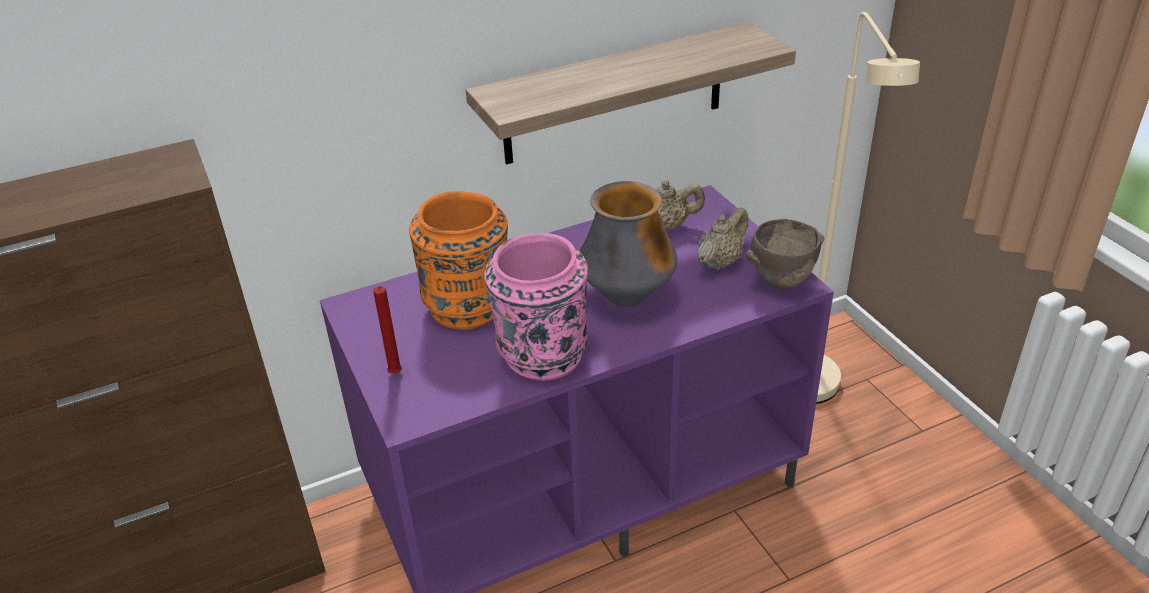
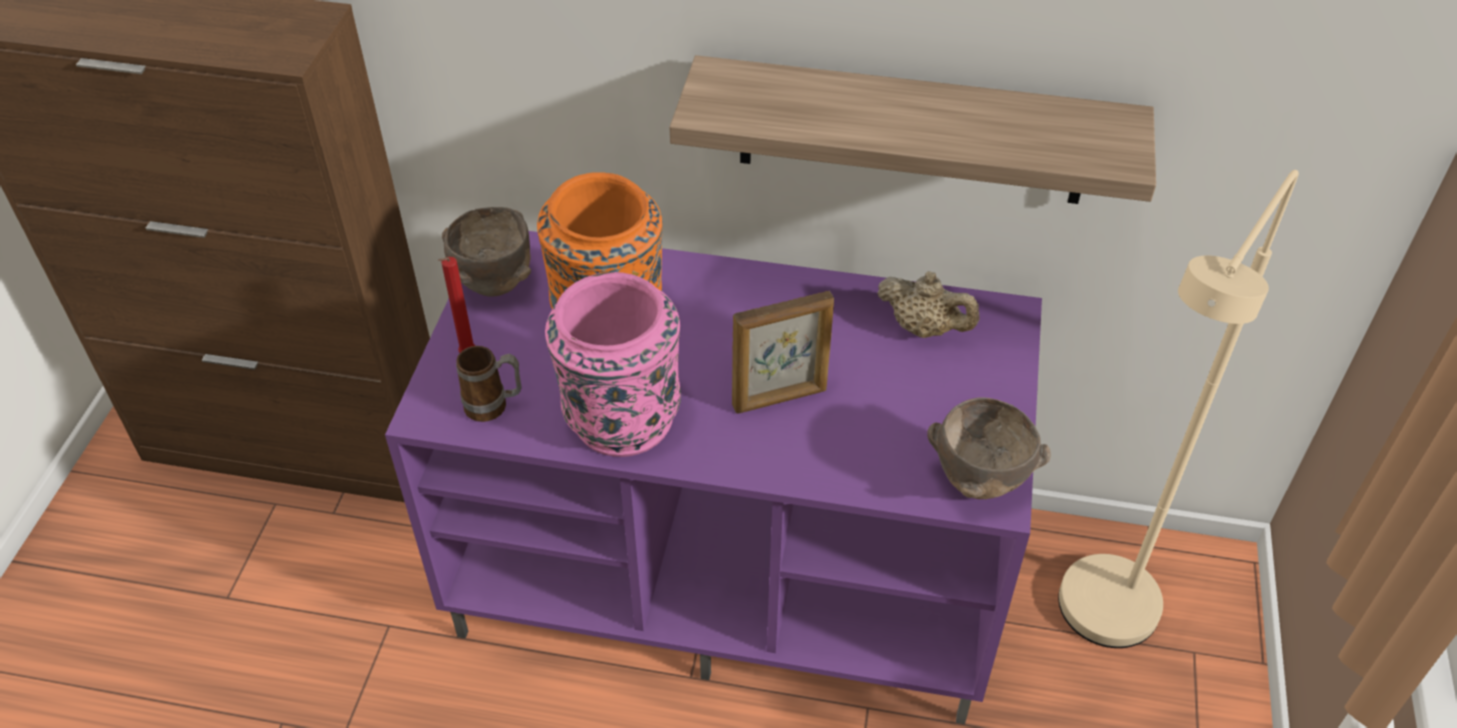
camera: 35 degrees right, 10 degrees up
vase [579,181,677,307] -> picture frame [732,291,834,414]
beige teapot [697,207,748,270] -> none
none -> brown bowl [442,207,531,297]
none -> mug [456,346,522,422]

